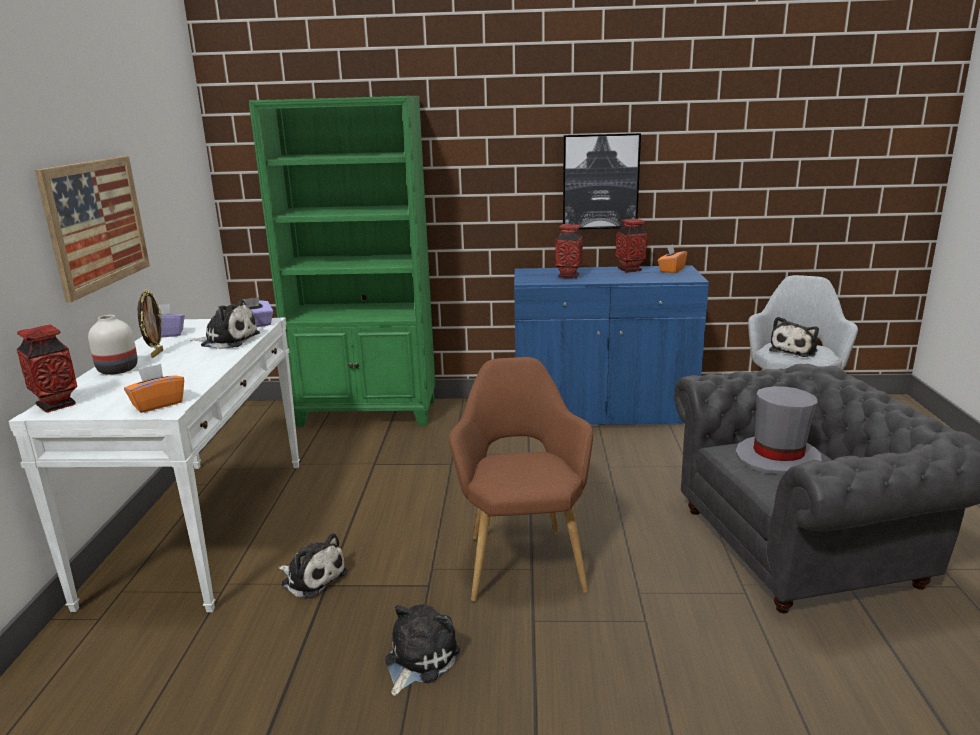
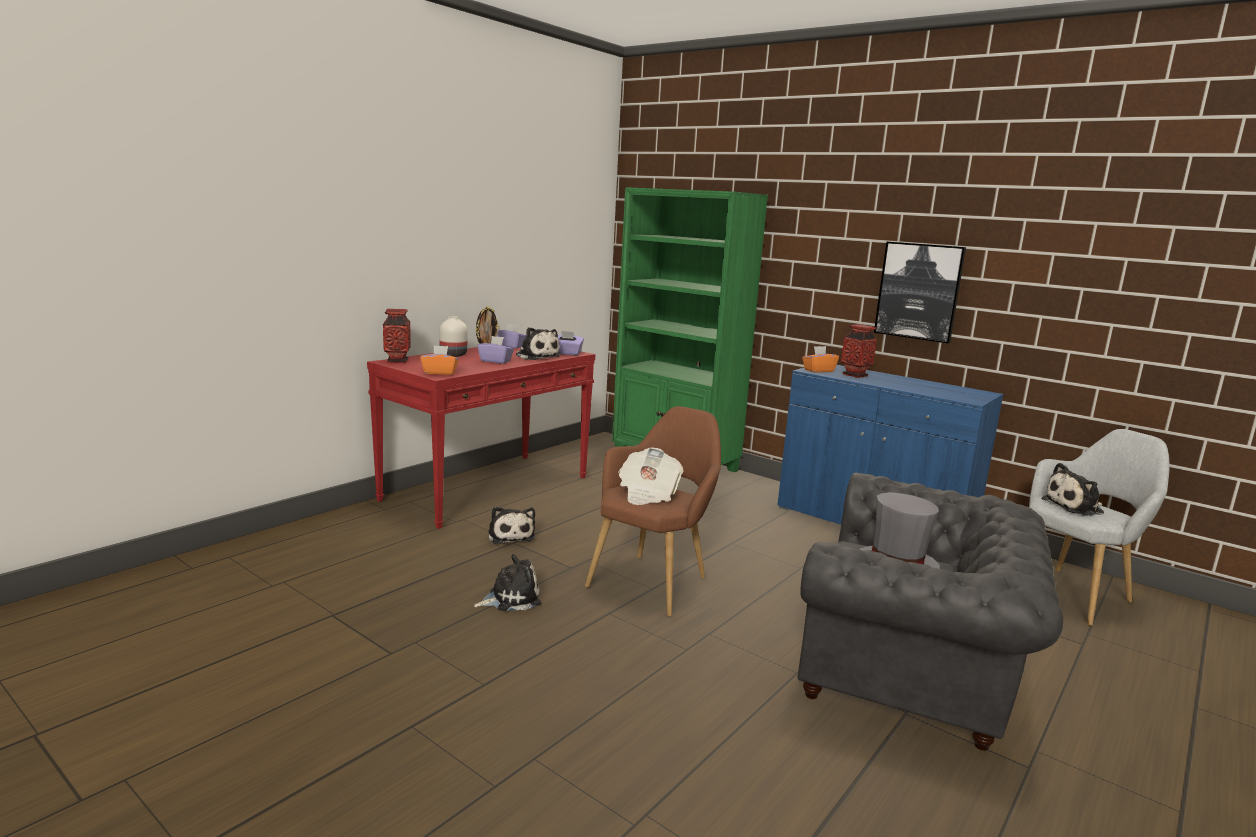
camera: 35 degrees right, 5 degrees down
white console table [8,318,300,612] -> red console table [367,347,595,529]
picture [35,156,150,302] -> none
vase [615,219,647,272] -> none
orange tissue box [658,245,687,273] -> orange tissue box moved to [802,346,839,372]
none -> purple tissue box [478,336,514,364]
none -> newspaper [618,447,683,505]

